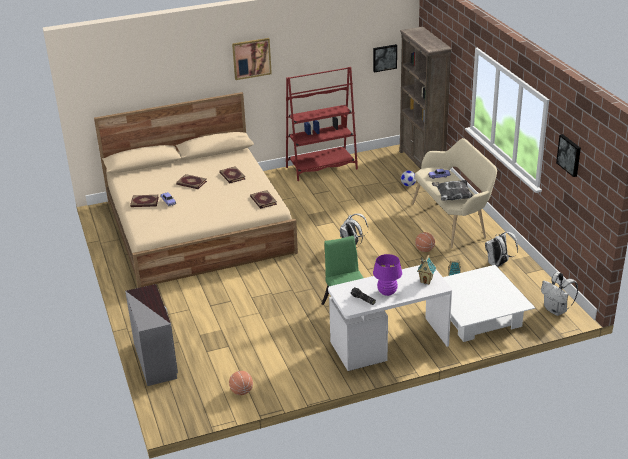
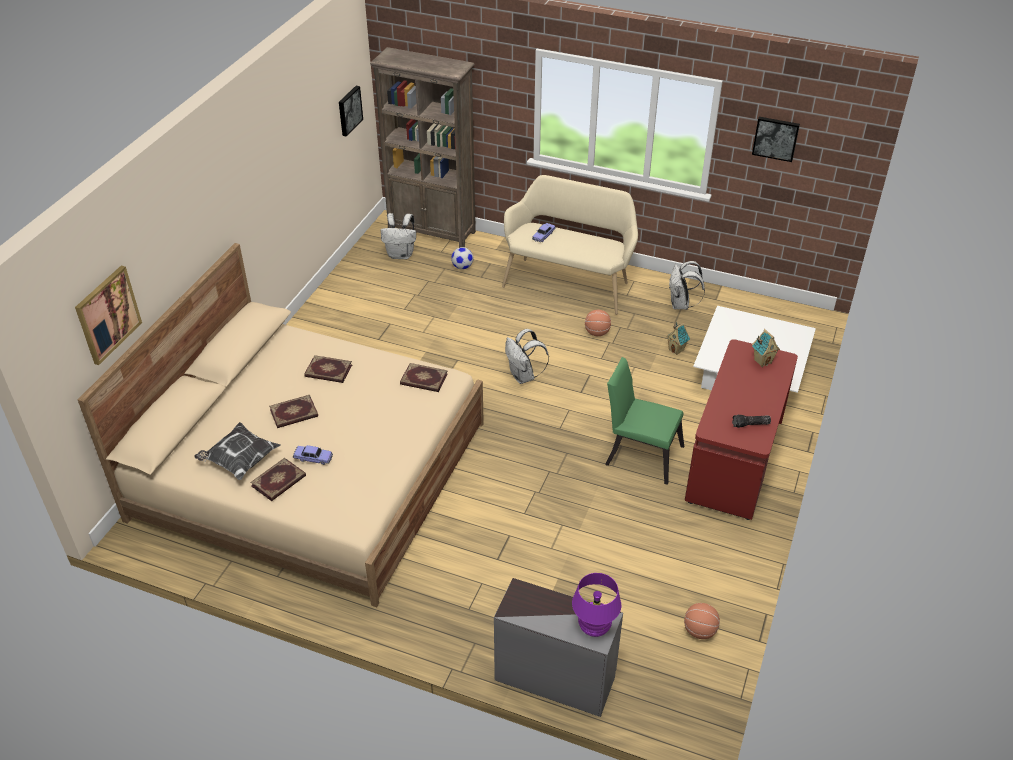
camera: 50 degrees left, 10 degrees up
picture [232,38,272,80] -> picture moved to [75,266,142,365]
red bookcase [286,67,358,181] -> none
white desk [328,265,452,371] -> red desk [685,339,798,520]
purple table lamp [373,254,402,296] -> purple table lamp moved to [572,573,621,637]
pillow [432,180,474,201] -> pillow moved to [194,422,281,480]
white backpack [541,272,578,316] -> white backpack moved to [381,213,416,259]

